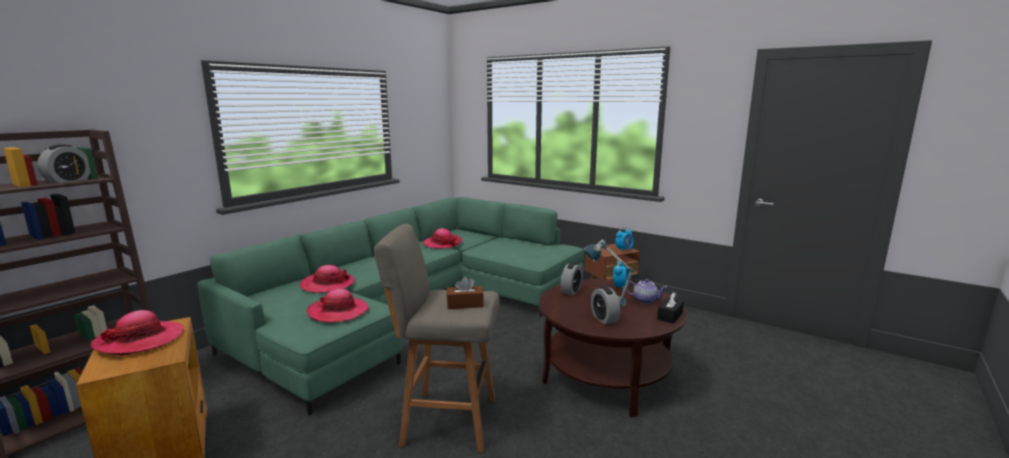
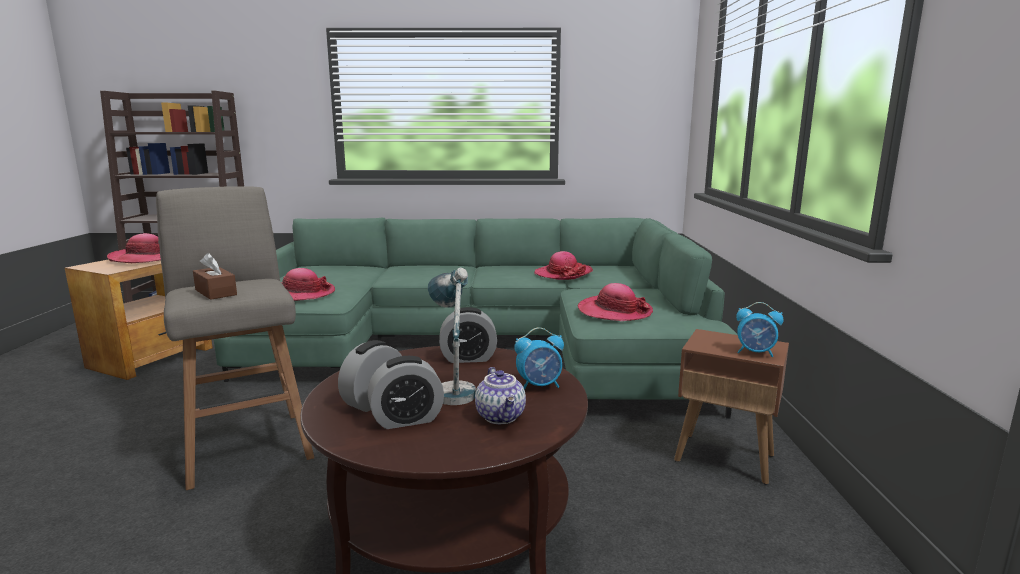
camera: 55 degrees right, 0 degrees up
alarm clock [37,145,90,183] -> alarm clock moved to [367,356,444,429]
hat [300,265,355,293] -> hat moved to [578,283,653,321]
black tissue box [657,292,684,324] -> none

